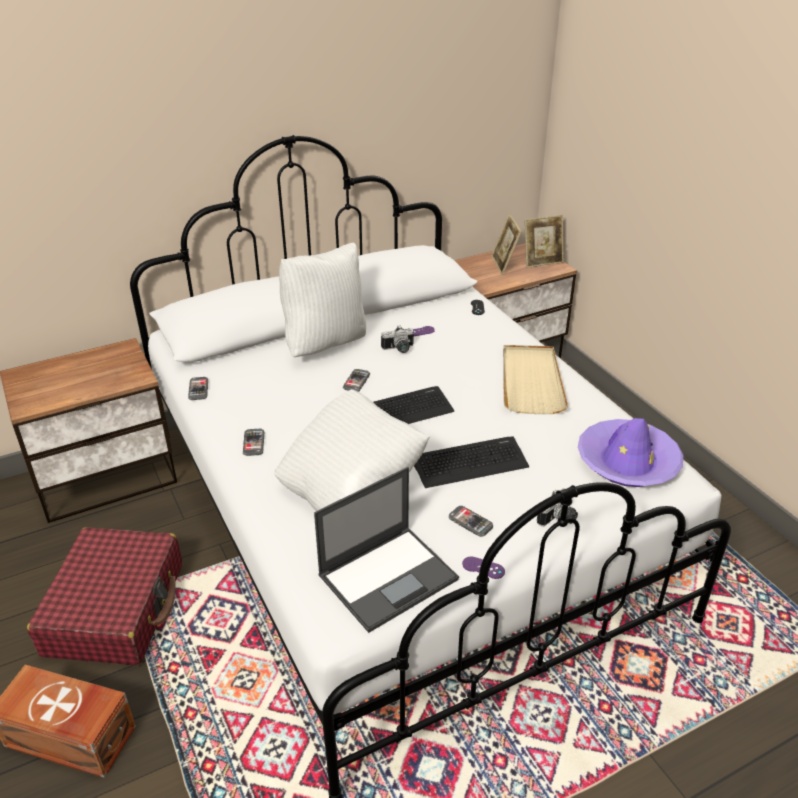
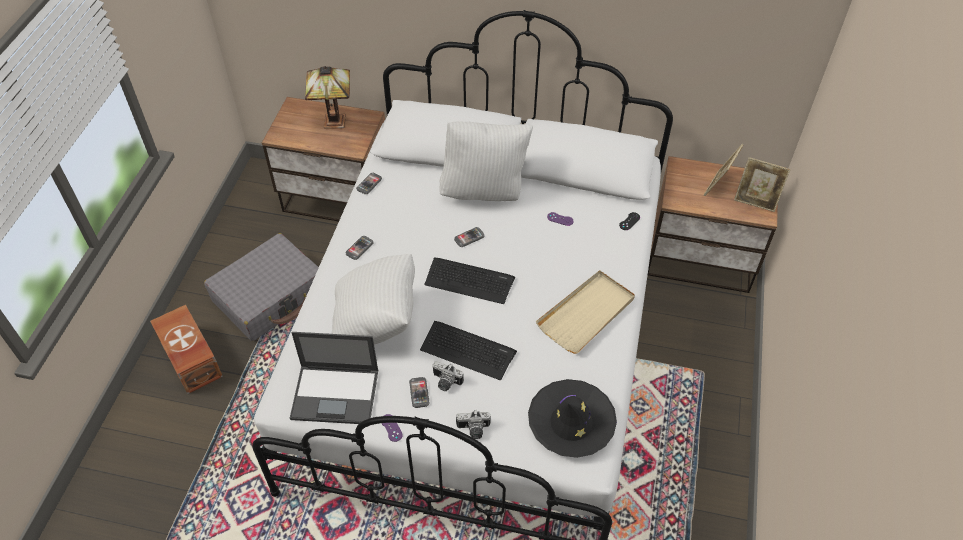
camera: 40 degrees right, 15 degrees up
red suitcase [27,527,182,666] -> grey suitcase [204,233,319,341]
camera [381,326,414,353] -> camera moved to [433,361,464,391]
purple hat [578,418,683,487] -> black hat [528,379,617,458]
none -> table lamp [305,66,350,129]

